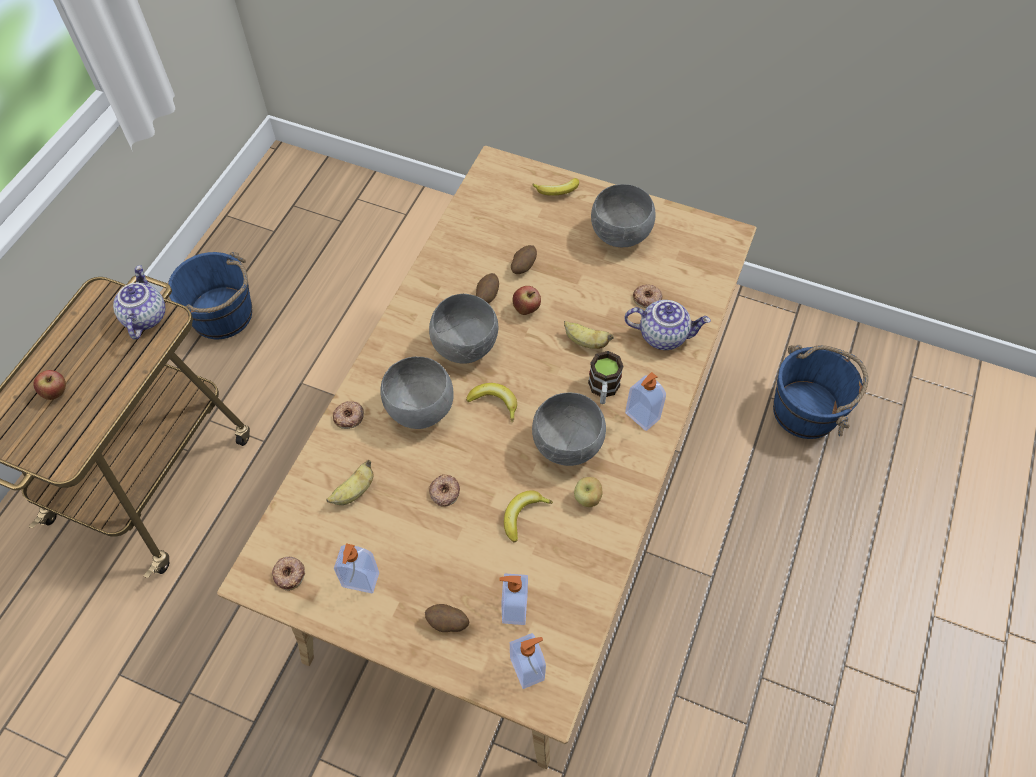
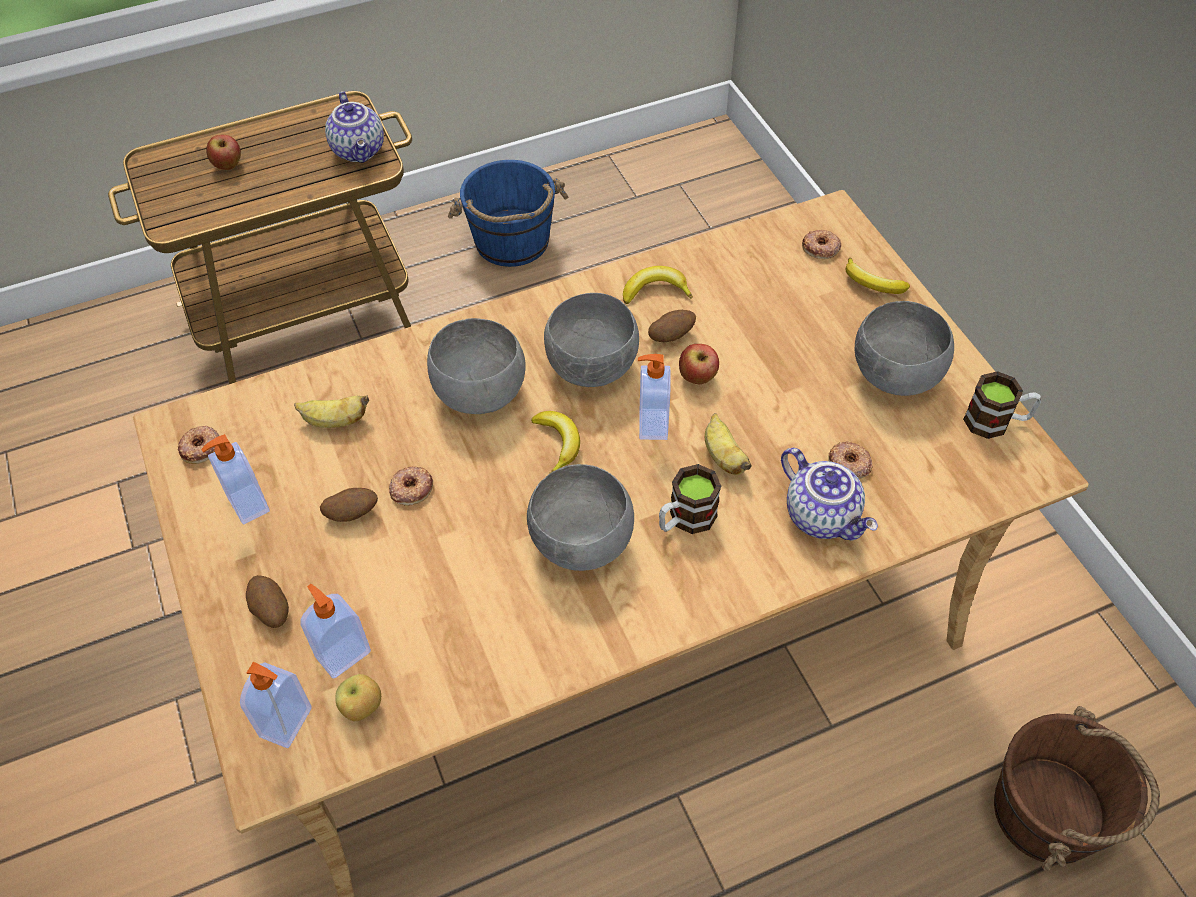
camera: 45 degrees right, 5 degrees down
teapot [113,265,165,340] -> teapot turned 120 degrees clockwise [325,91,384,163]
donut [333,401,364,429] -> donut moved to [802,230,841,259]
banana [504,490,553,542] -> banana moved to [623,266,693,304]
potato [511,245,537,274] -> potato moved to [320,488,378,522]
apple [574,477,602,507] -> apple moved to [335,674,381,721]
soap dispenser [625,372,666,431] -> soap dispenser moved to [638,354,671,440]
blue bucket [773,345,868,439] -> brown bucket [994,706,1160,871]
none -> mug [963,371,1041,439]

